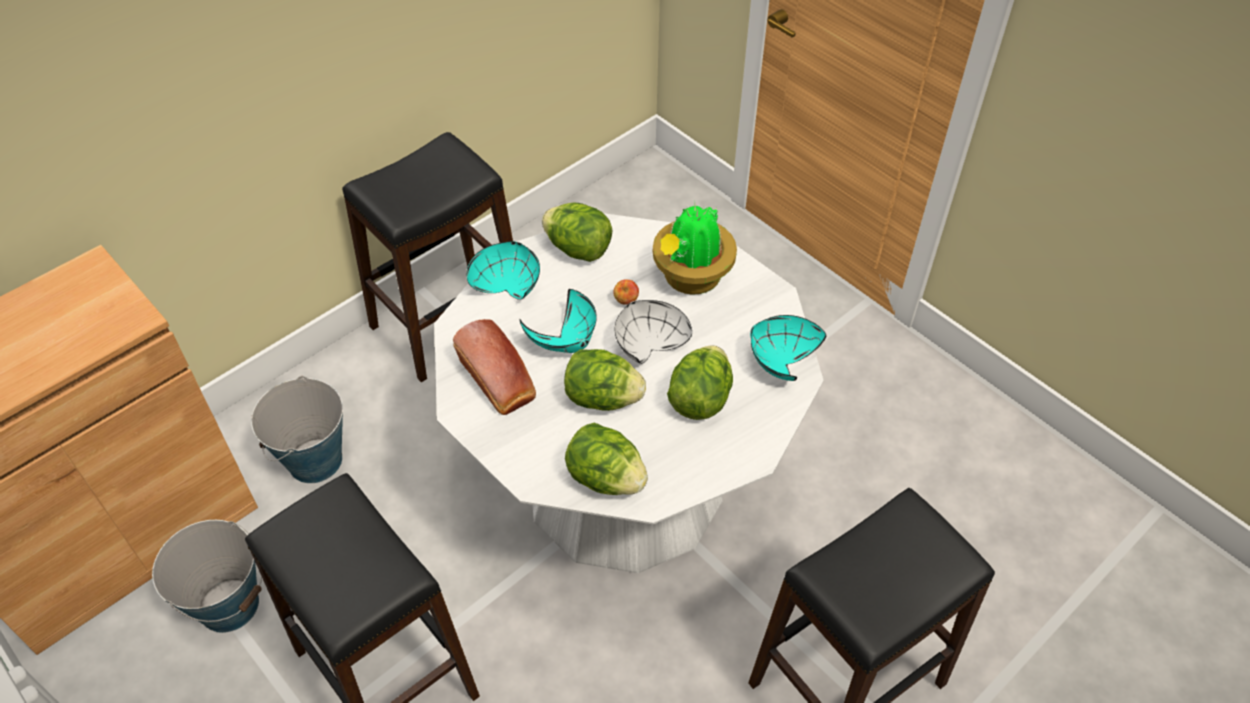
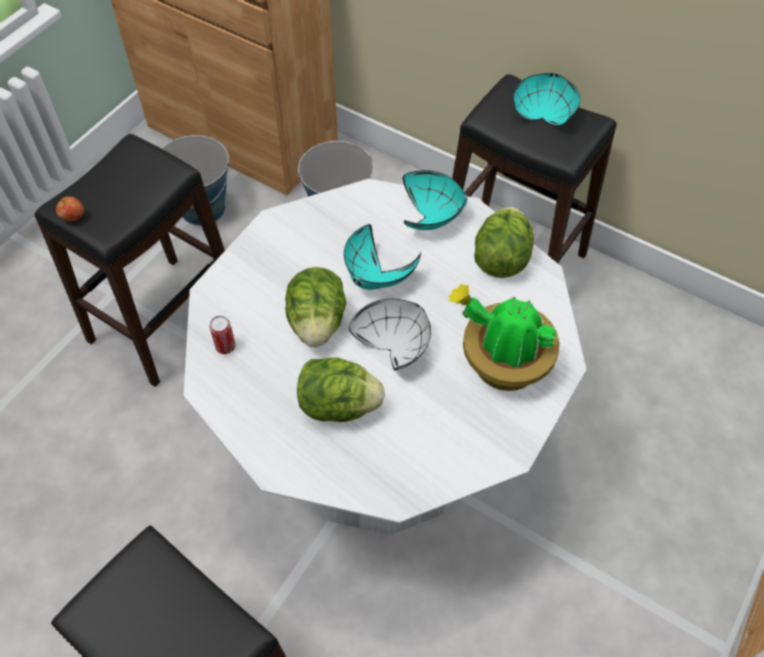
camera: 75 degrees right, 5 degrees up
bread [453,319,536,415] -> none
lettuce [565,423,648,495] -> can [209,316,236,354]
apple [614,279,639,305] -> apple moved to [56,197,84,221]
turquoise bowl [750,315,826,381] -> turquoise bowl moved to [513,73,580,125]

